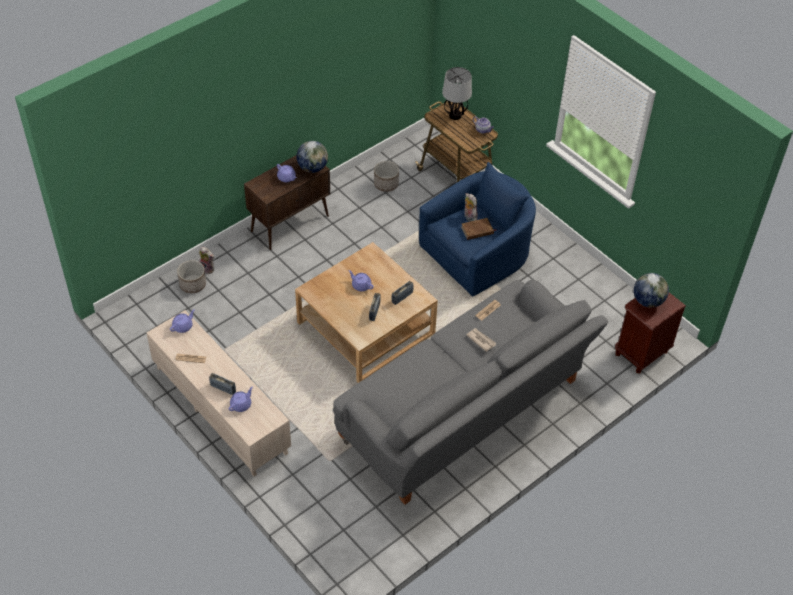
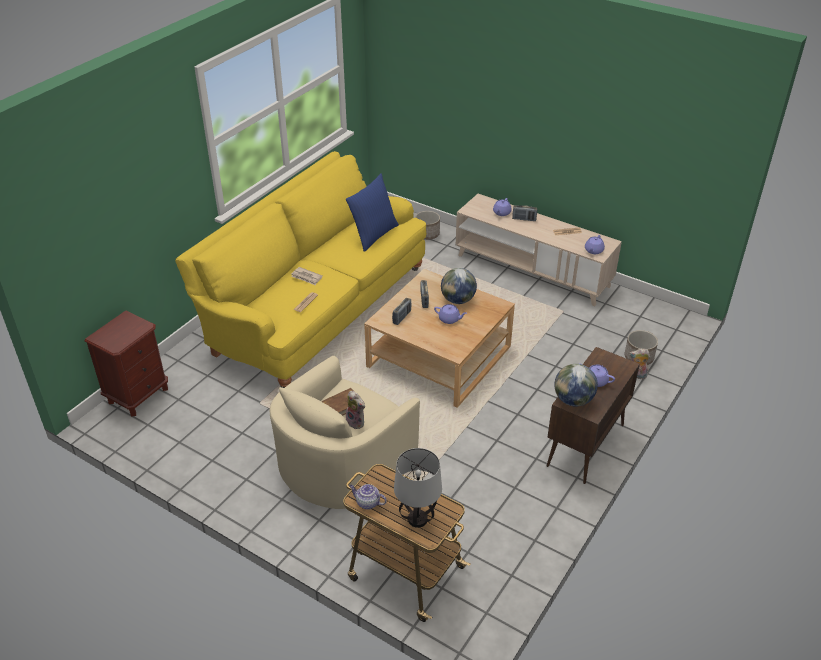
camera: 165 degrees right, 10 degrees down
grey sofa [333,280,608,505] -> yellow sofa [175,151,426,388]
planter [374,161,399,192] -> planter moved to [415,211,440,240]
blue armchair [419,162,536,296] -> beige armchair [270,356,420,509]
globe [634,273,669,308] -> globe moved to [441,268,477,304]
none -> blue pillow [346,173,399,252]

